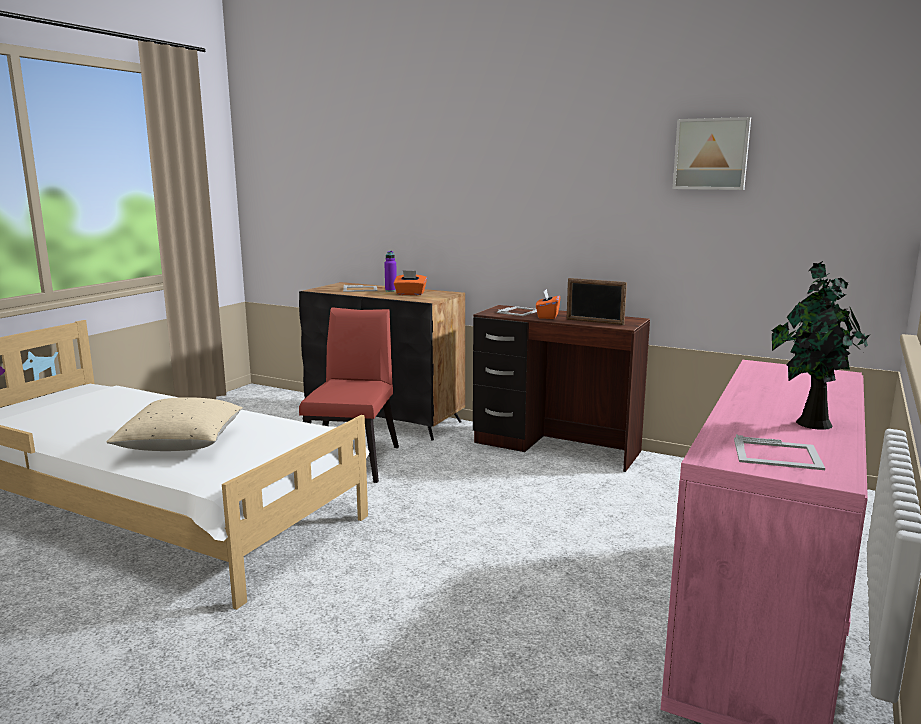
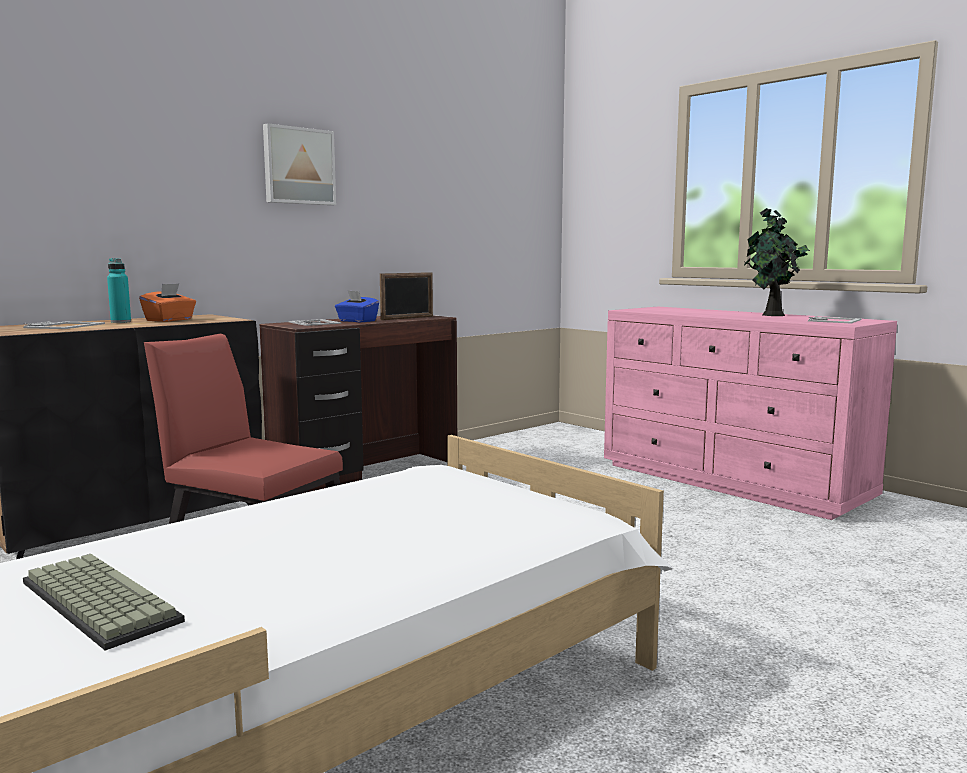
camera: 70 degrees left, 5 degrees down
beige pillow [107,397,243,451] -> none
purple bottle [384,251,397,292] -> turquoise bottle [107,258,131,323]
orange tissue box [536,289,560,319] -> blue tissue box [335,290,379,322]
picture [673,117,751,190] -> picture moved to [263,123,336,205]
none -> keyboard [23,554,185,650]

